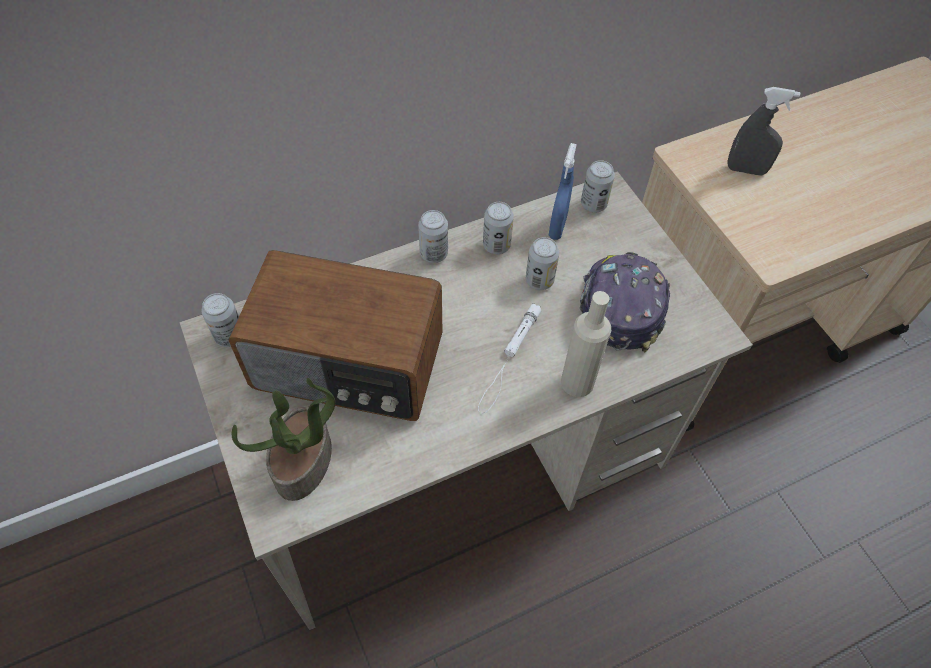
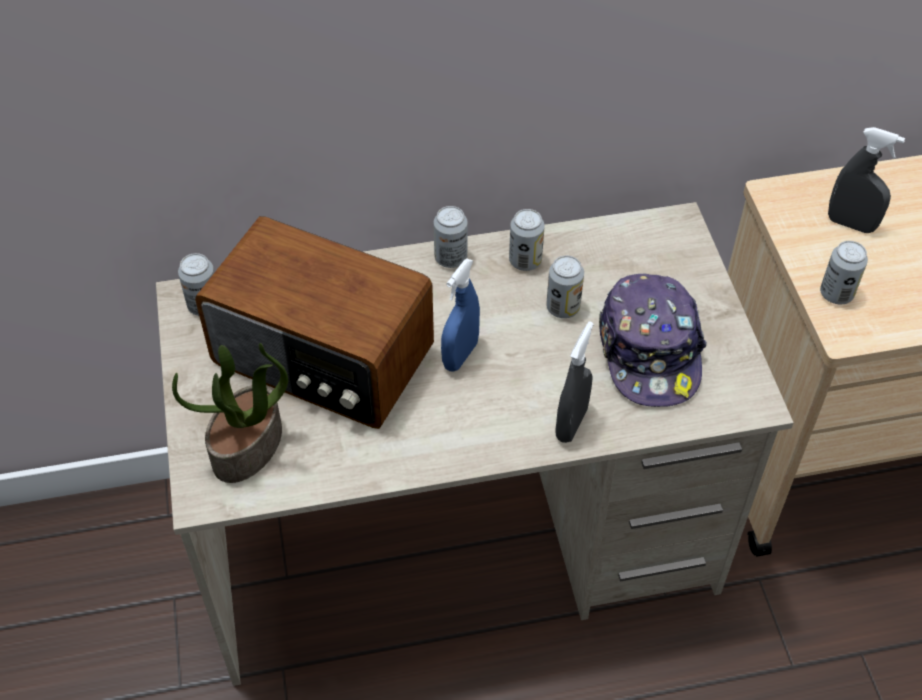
camera: 15 degrees right, 5 degrees down
white flashlight [478,304,541,413] -> none
blue spray bottle [549,143,577,240] -> blue spray bottle moved to [441,258,480,372]
beige bottle [561,291,611,397] -> grey spray bottle [555,321,594,443]
cap [580,252,670,353] -> cap turned 150 degrees clockwise [599,274,707,407]
can [581,160,615,212] -> can moved to [820,241,868,304]

